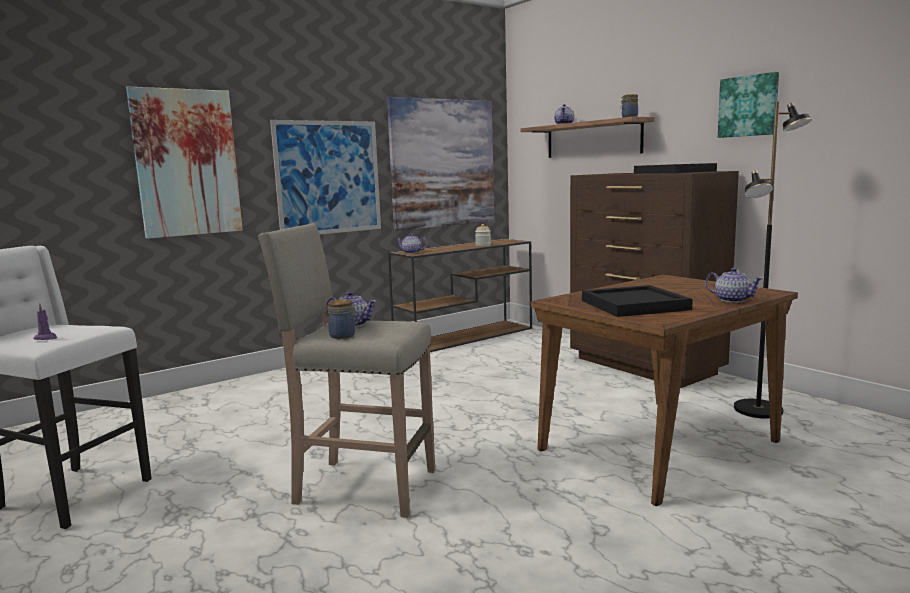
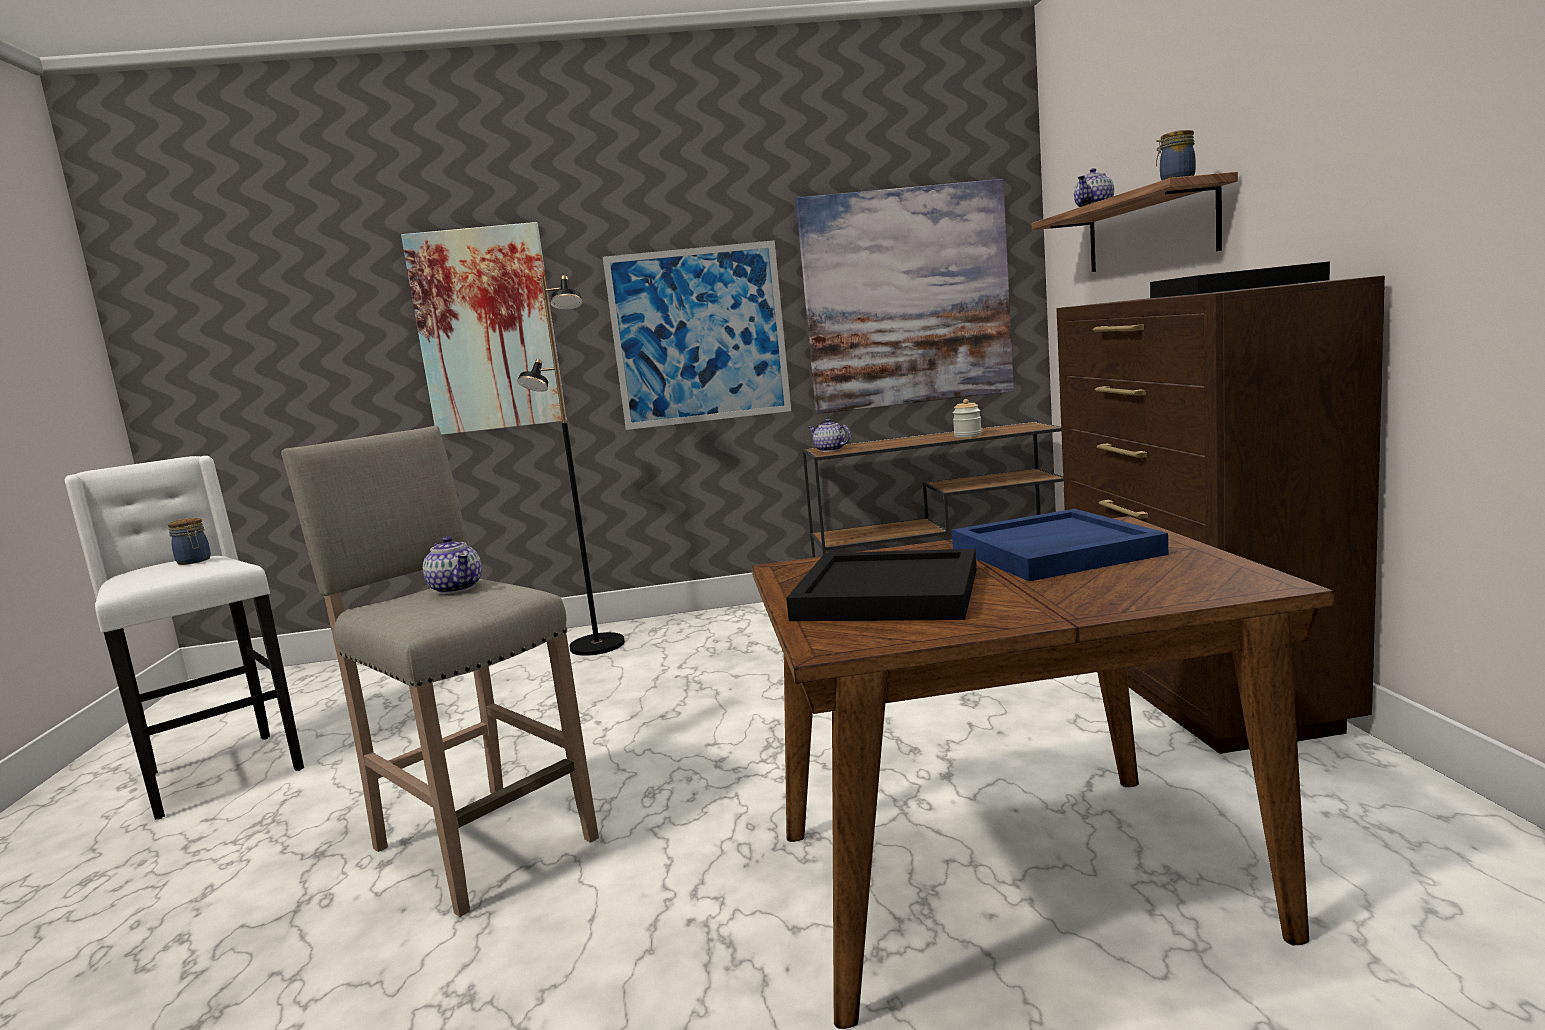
camera: 30 degrees right, 0 degrees up
purple candle [33,303,57,340] -> none
jar [328,299,358,339] -> jar moved to [168,518,211,565]
teapot [705,268,763,303] -> none
picture [718,72,779,138] -> none
black floor lamp [734,102,812,419] -> black floor lamp moved to [517,275,625,656]
none -> blue tray [952,509,1168,581]

